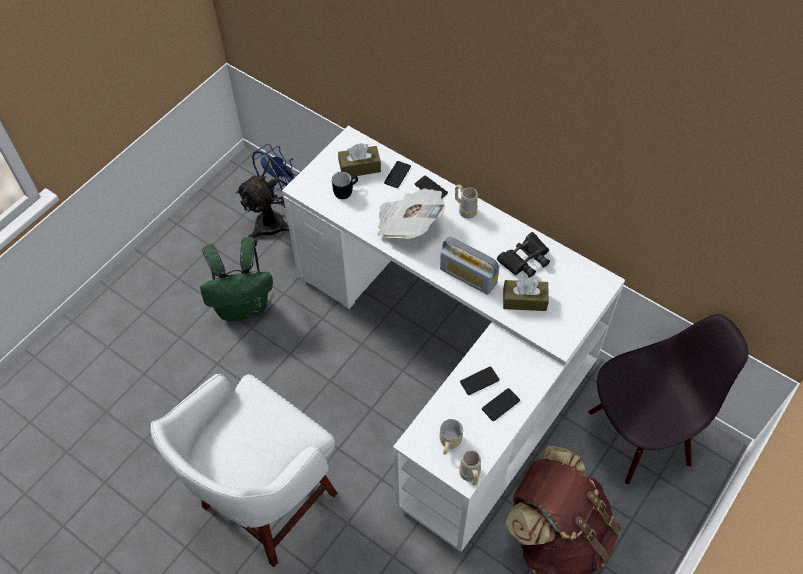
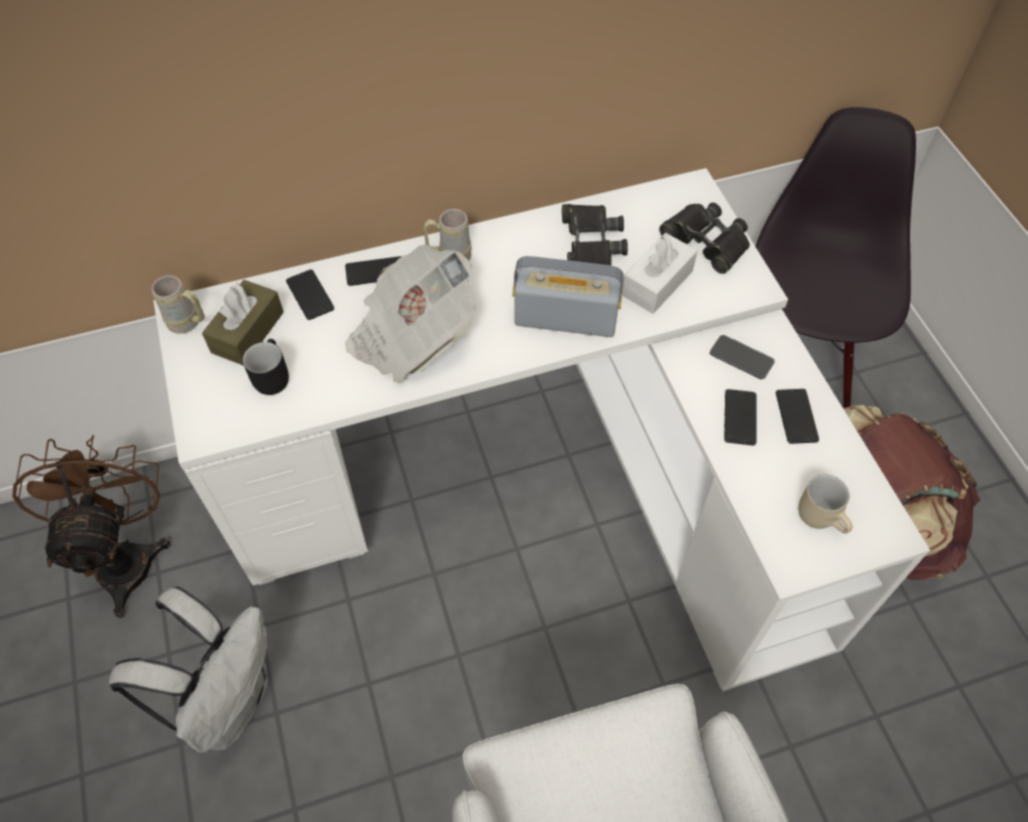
camera: 55 degrees left, 0 degrees up
green backpack [200,237,273,321] -> white backpack [109,587,268,754]
blue fan [236,144,299,238] -> brown fan [12,435,171,618]
radio [440,236,500,295] -> radio turned 150 degrees counterclockwise [512,256,624,337]
beige mug [459,450,481,485] -> beige mug moved to [152,275,204,334]
brown tissue box [503,278,549,311] -> white tissue box [622,233,697,314]
none -> black binoculars [659,203,750,274]
none -> phone [710,335,775,379]

